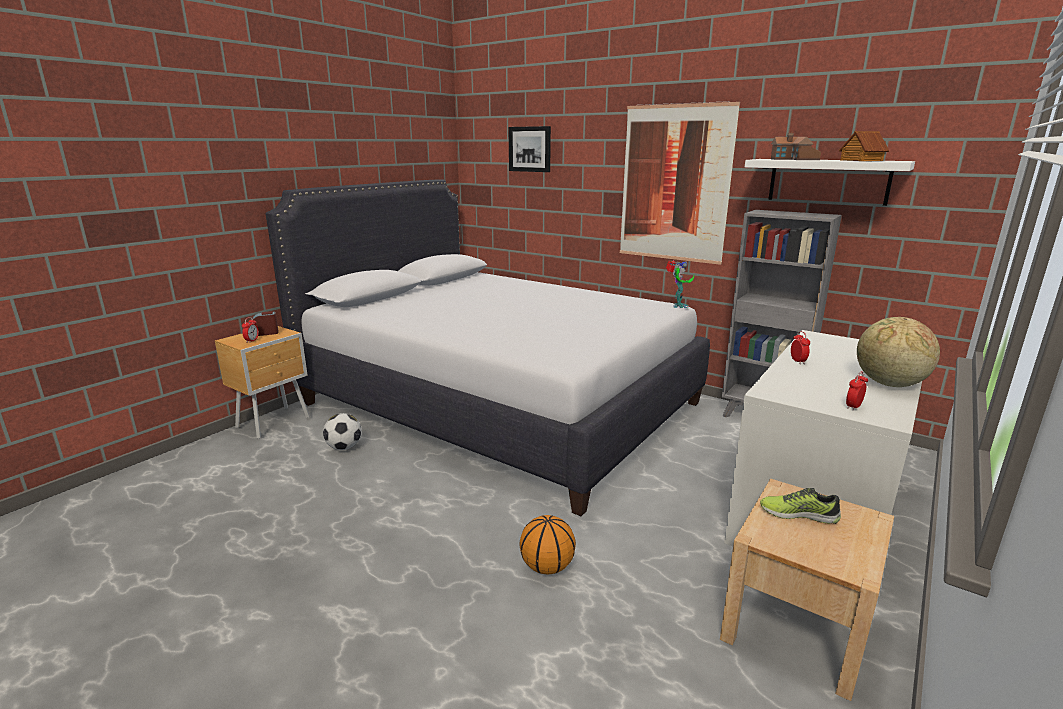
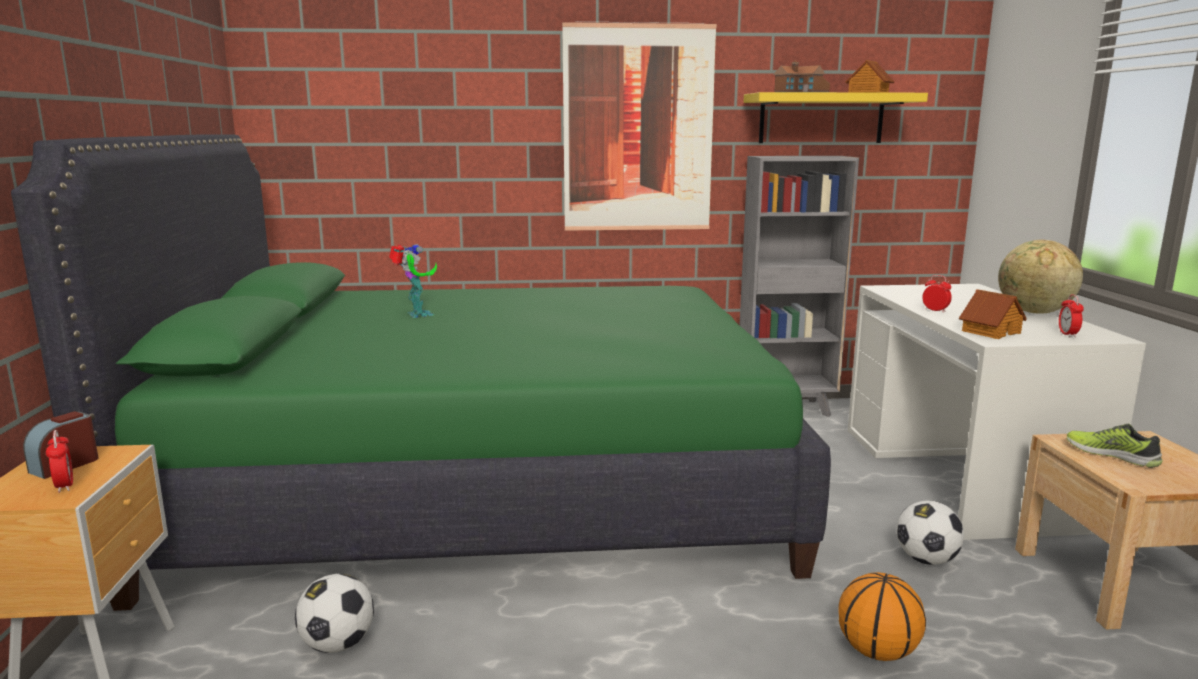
camera: 40 degrees left, 5 degrees down
white bed [266,179,710,516] -> green bed [11,134,831,611]
picture [508,126,551,172] -> none
toy robot [666,260,694,308] -> toy robot moved to [389,244,437,318]
white shelf [745,159,915,206] -> yellow shelf [744,92,928,143]
shoe [760,488,841,524] -> shoe turned 75 degrees clockwise [1067,424,1162,468]
none -> football [897,500,964,565]
none -> toy house [959,289,1027,339]

